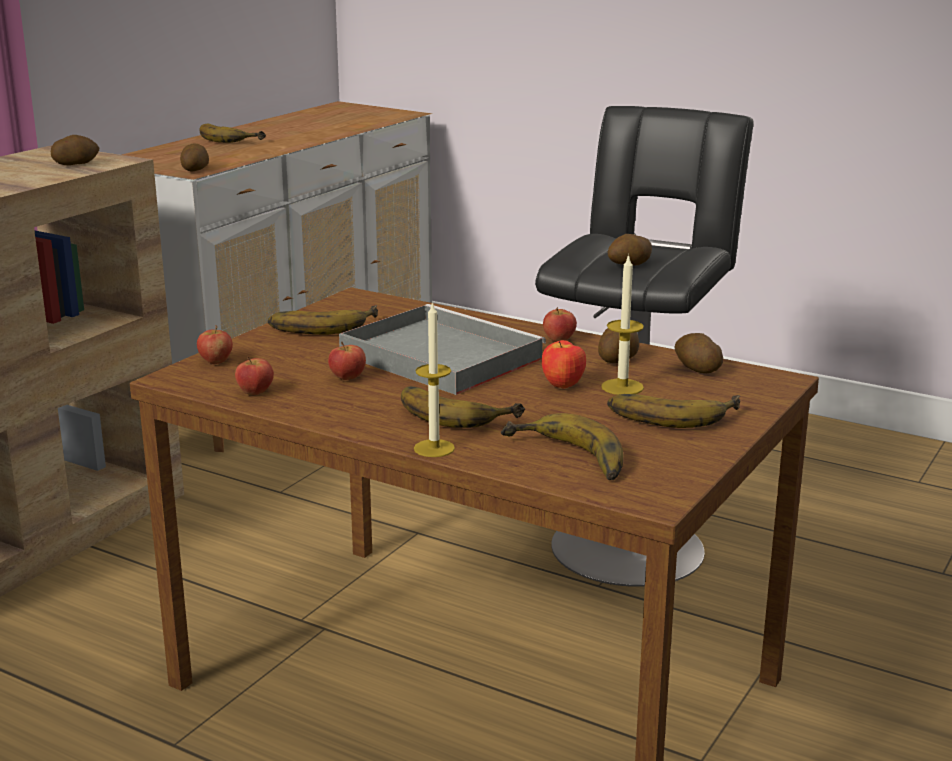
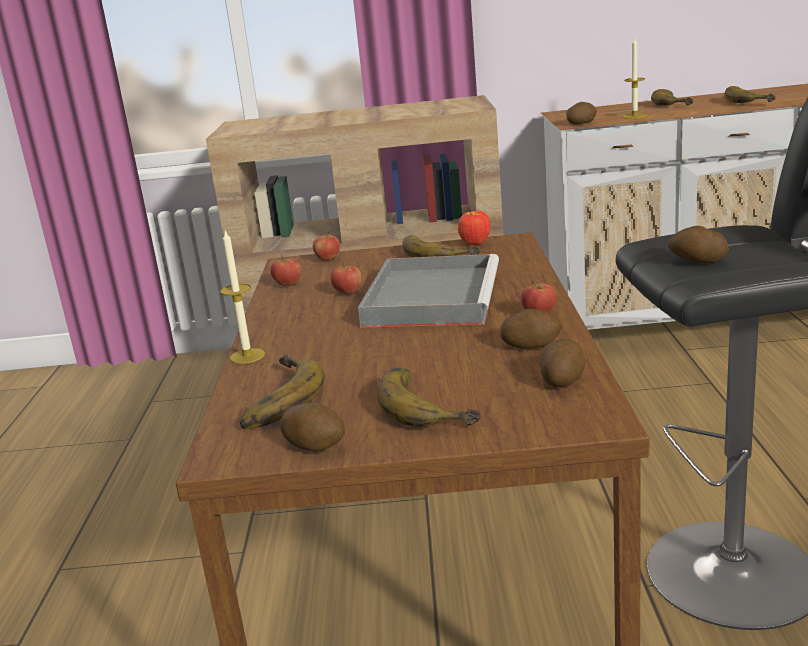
camera: 60 degrees right, 0 degrees up
potato [51,135,99,165] -> potato moved to [280,402,345,452]
banana [401,386,525,428] -> banana moved to [724,86,776,103]
apple [542,340,586,389] -> apple moved to [458,209,491,245]
candle [601,254,644,395] -> candle moved to [623,37,647,119]

